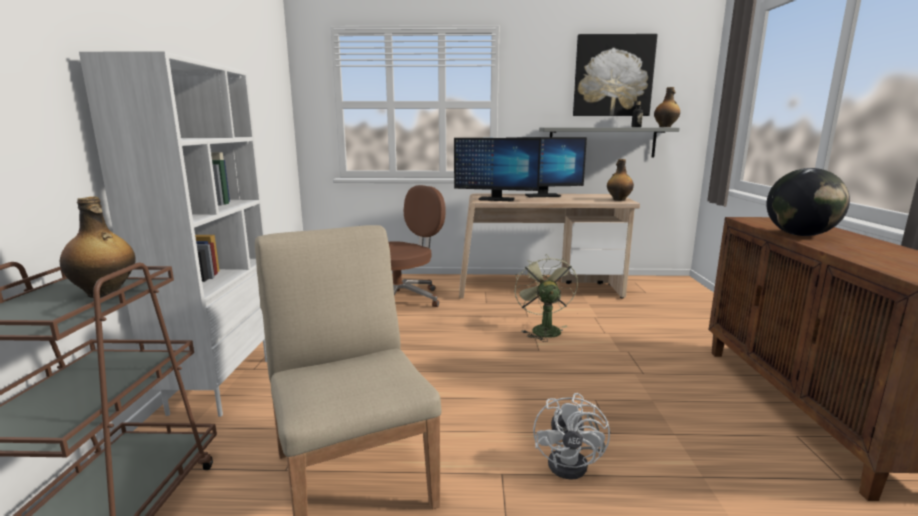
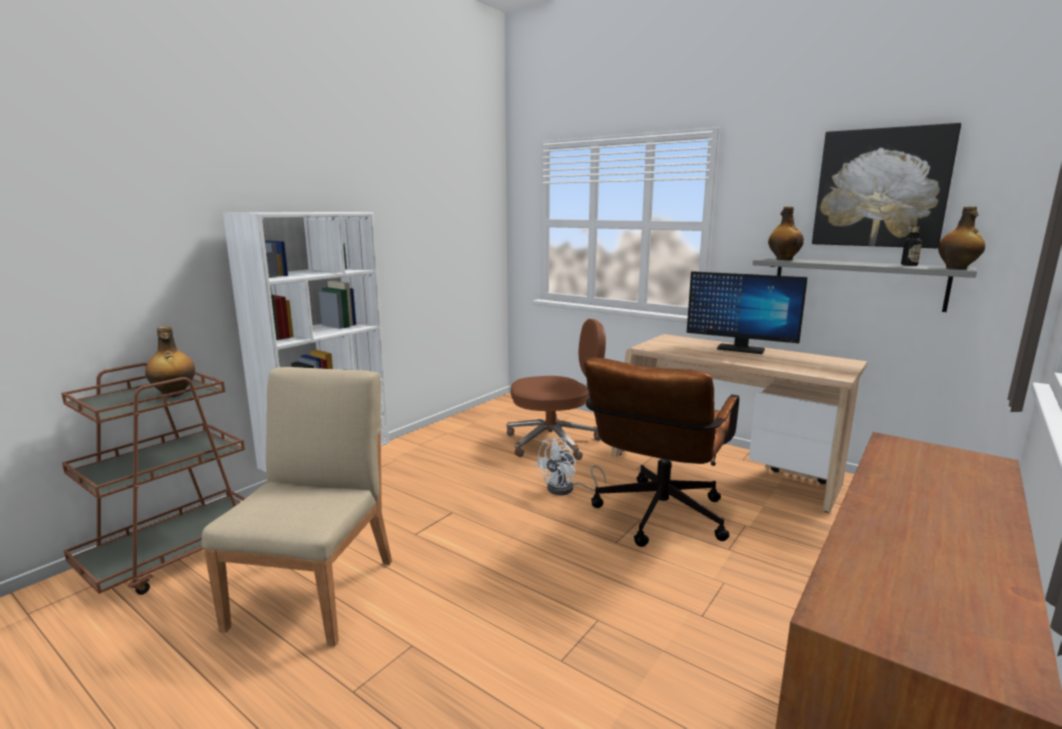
camera: 35 degrees right, 0 degrees up
monitor [454,138,541,201] -> none
green fan [514,254,578,342] -> brown office chair [584,357,739,547]
white fan [533,393,610,480] -> white fan moved to [535,438,606,495]
bottle [607,159,634,201] -> bottle moved to [768,207,804,260]
globe [766,168,850,236] -> none

